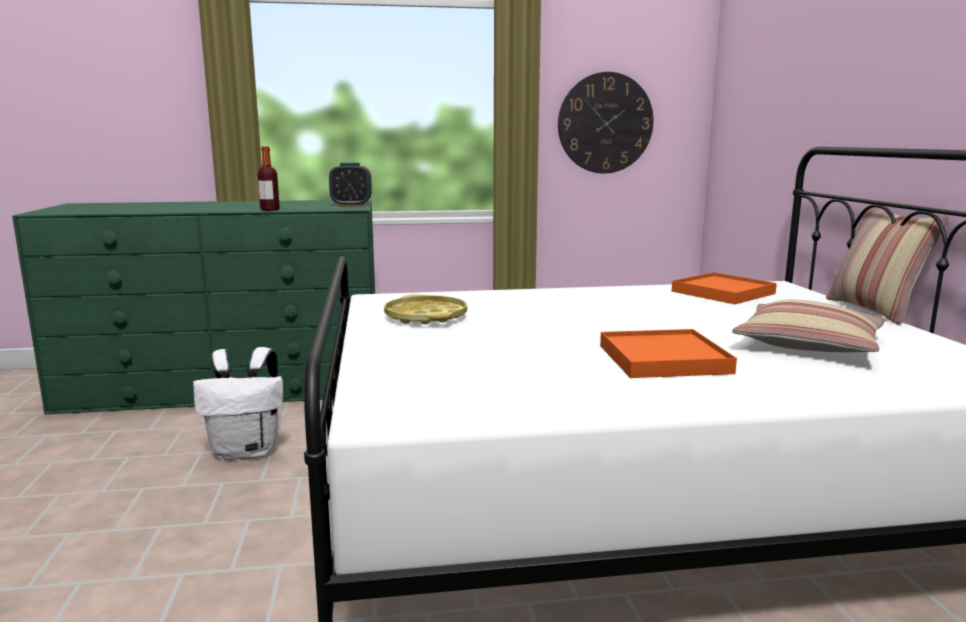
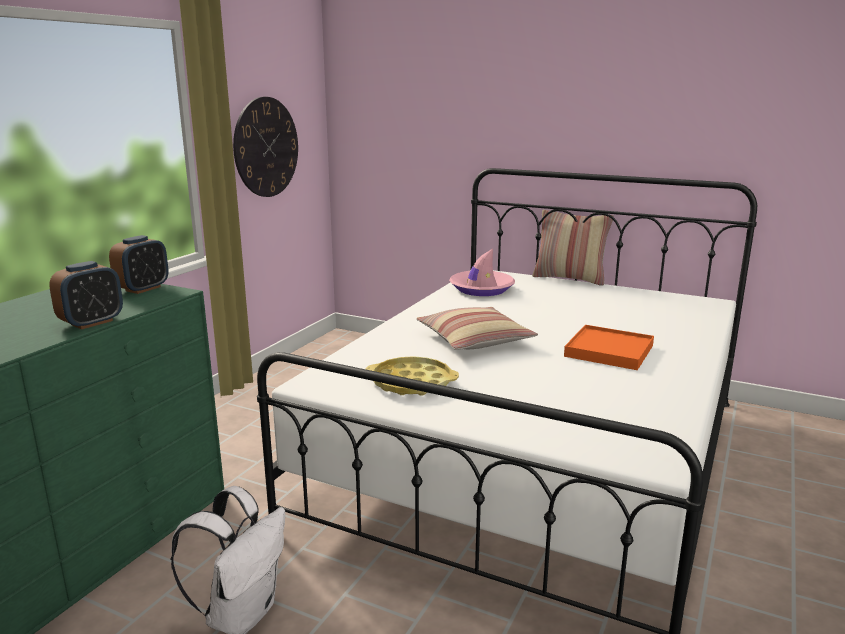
camera: 55 degrees left, 5 degrees up
bottle [258,147,280,211] -> alarm clock [49,261,123,330]
orange tray [672,272,777,304] -> pink hat [449,249,515,296]
pillow [732,300,886,352] -> pillow moved to [416,307,538,350]

